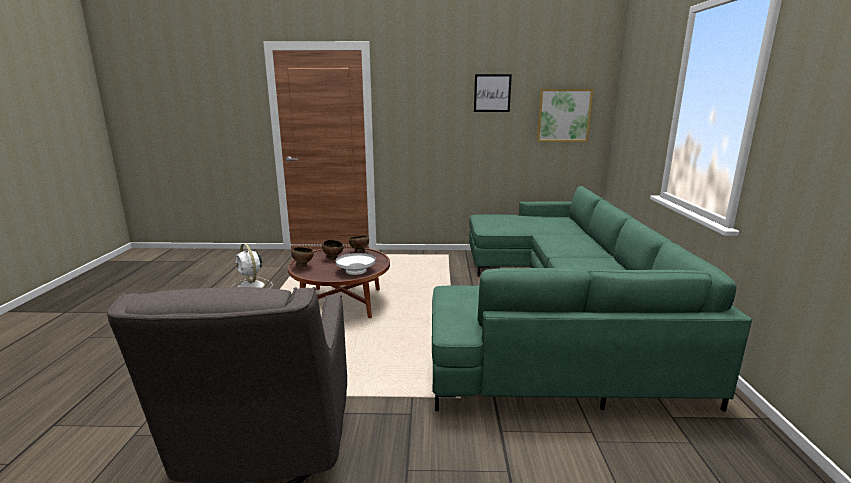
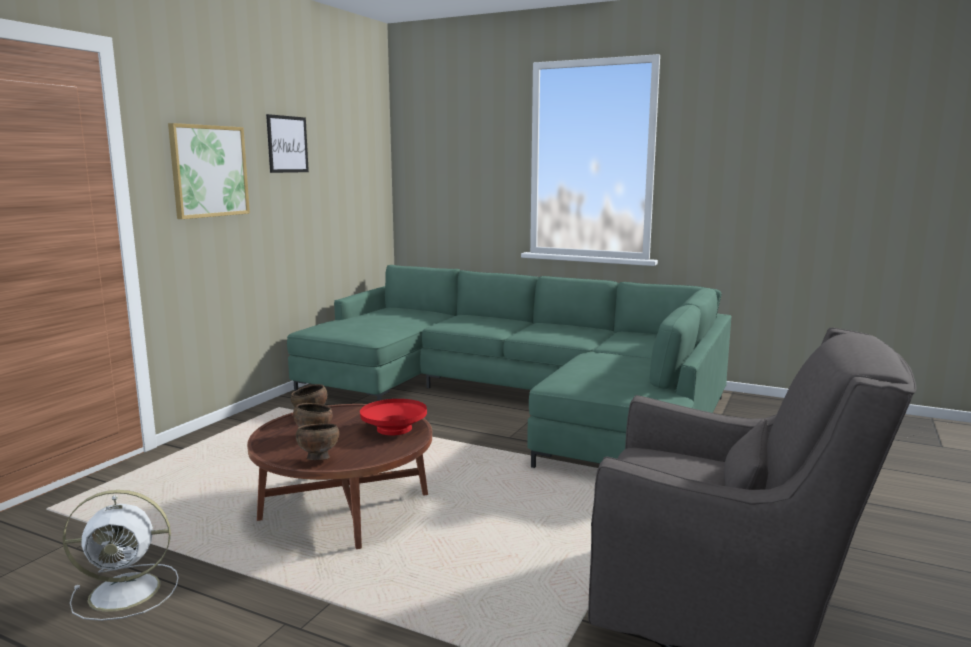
camera: 65 degrees left, 5 degrees down
white bowl [336,253,376,275] -> red bowl [360,399,427,435]
picture [537,89,593,142] -> picture moved to [168,123,250,219]

